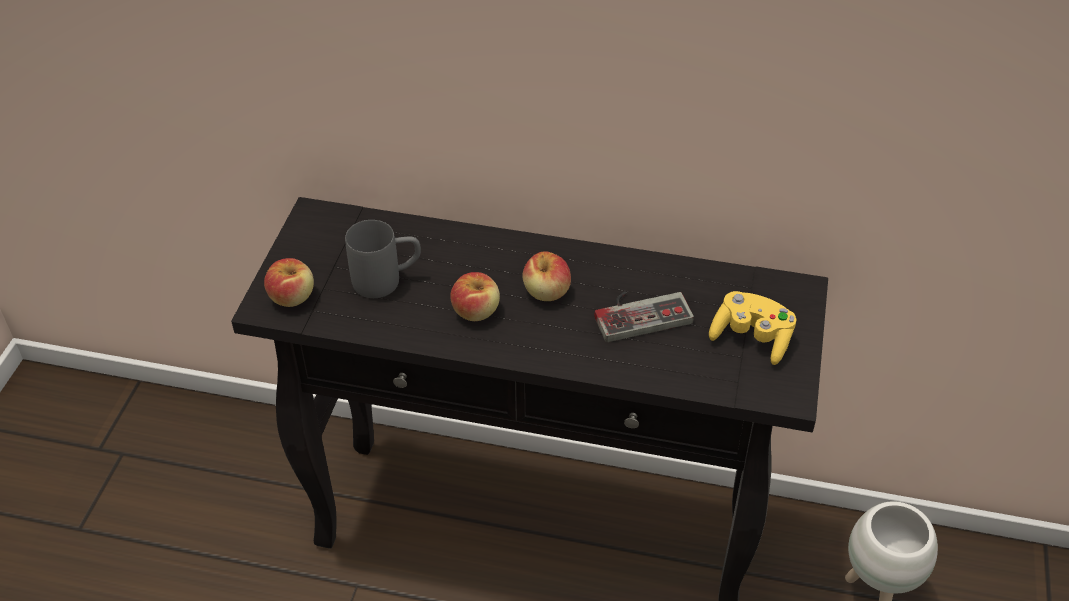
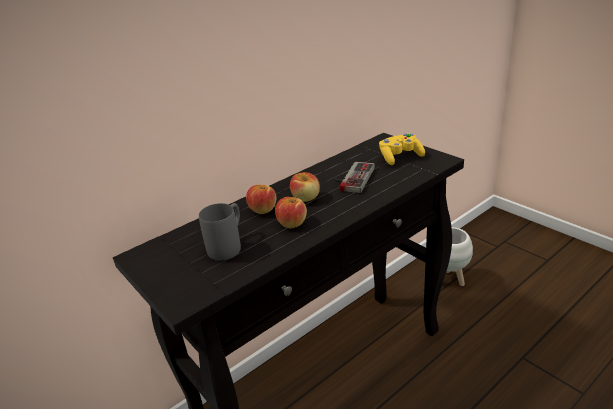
camera: 50 degrees left, 15 degrees down
apple [264,258,314,307] -> apple moved to [246,185,276,214]

